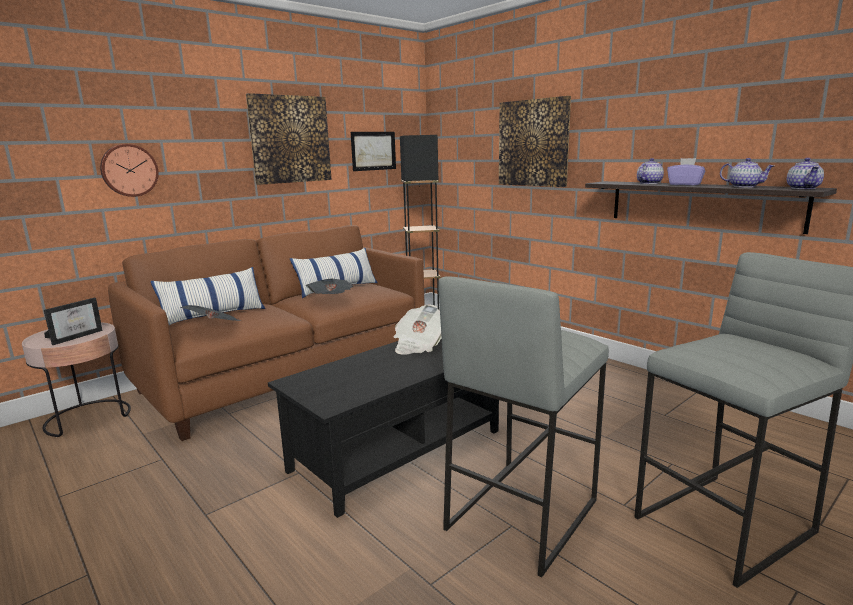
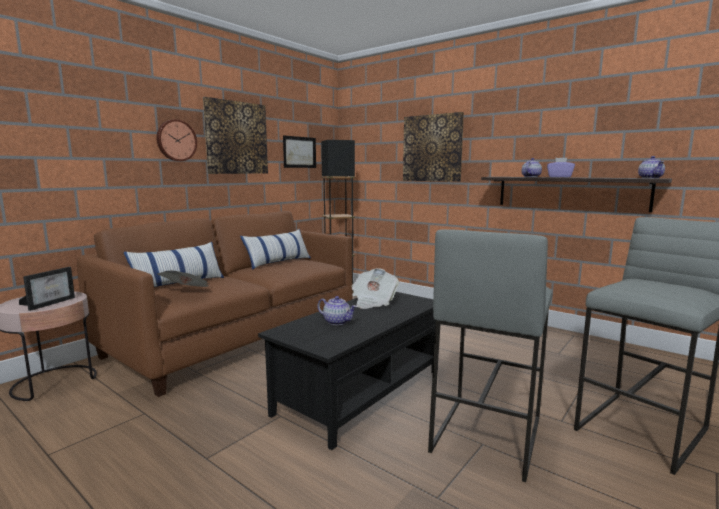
camera: 10 degrees left, 5 degrees down
wall clock [100,144,159,197] -> wall clock moved to [156,119,197,161]
newspaper [306,279,353,294] -> none
teapot [720,158,774,188] -> teapot moved to [318,296,357,325]

